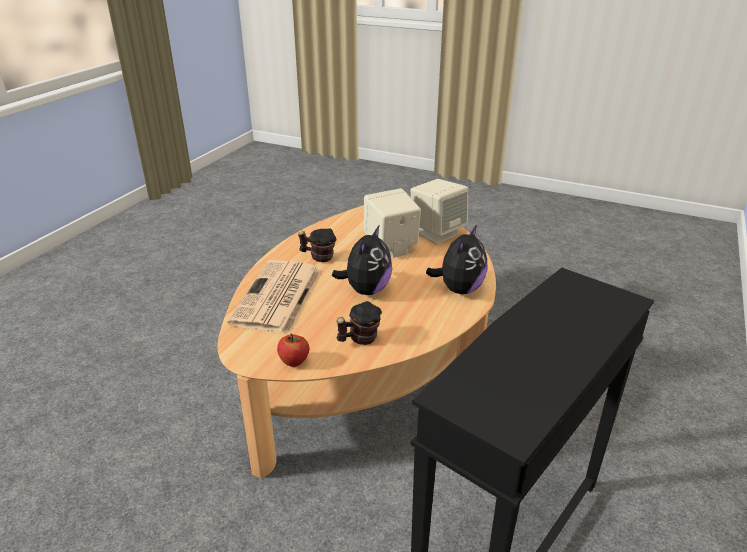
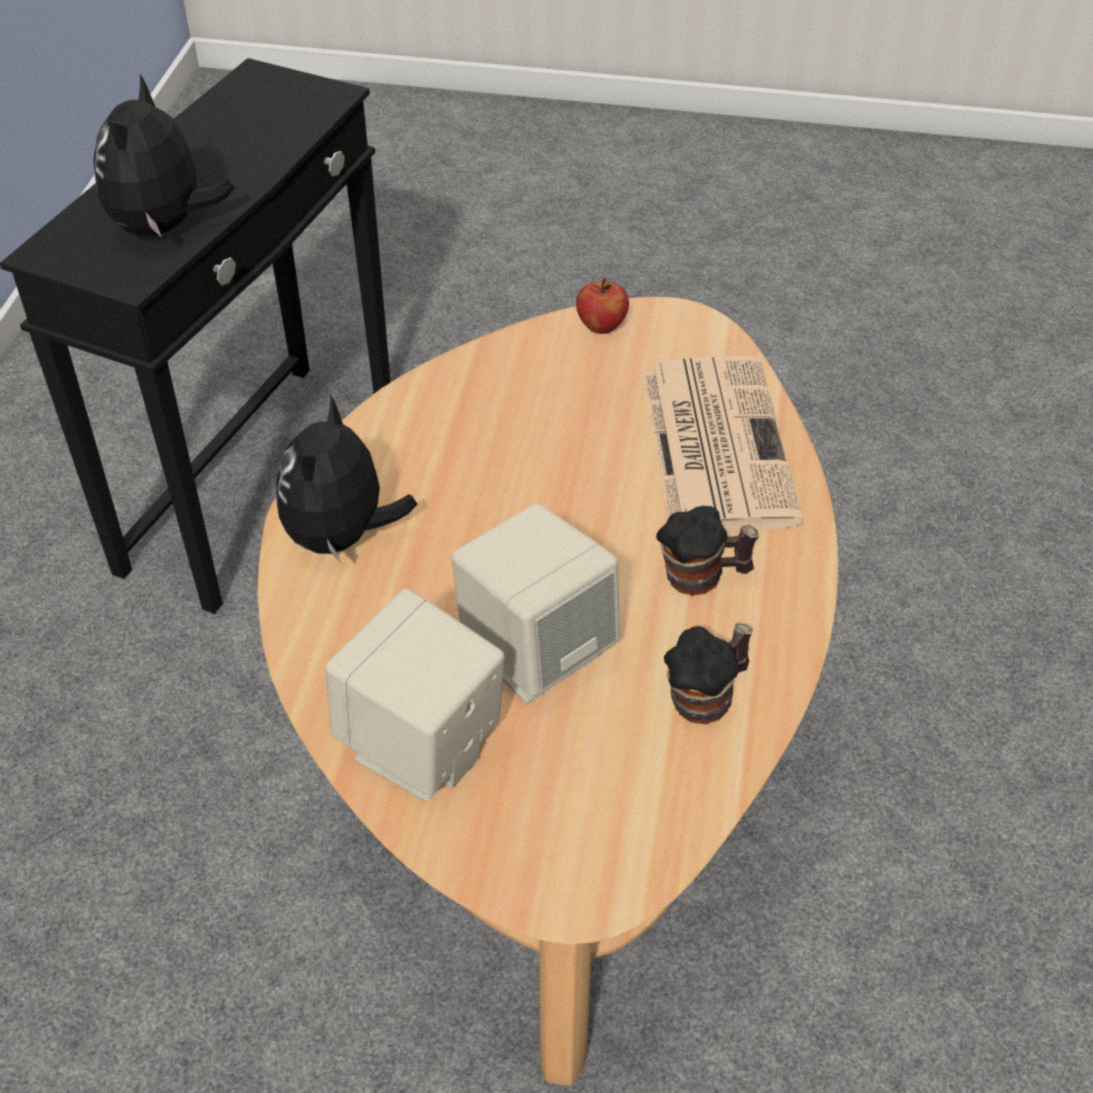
camera: 165 degrees right, 15 degrees up
plush toy [332,226,392,295] -> plush toy moved to [93,74,235,237]
mug [336,301,382,345] -> mug moved to [664,624,753,724]

